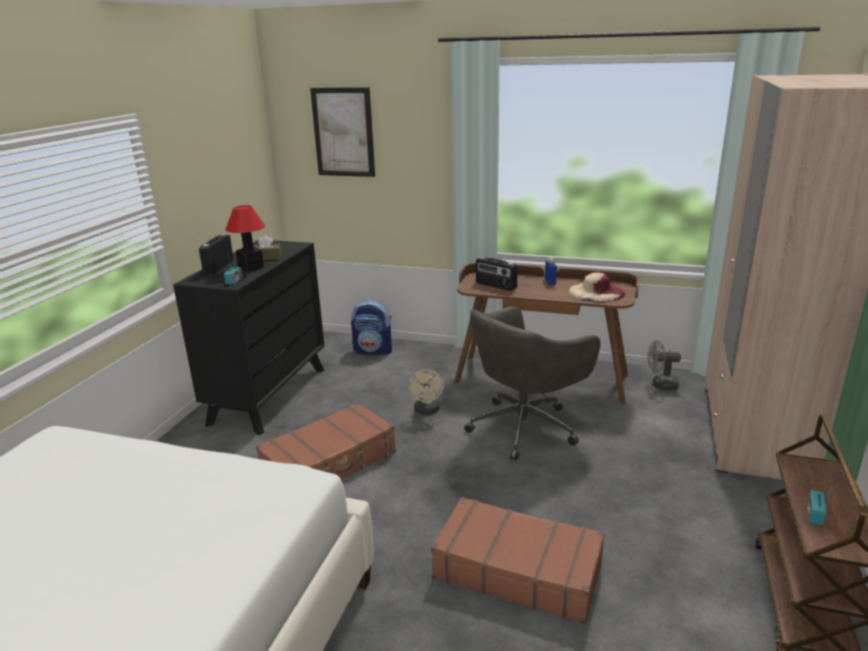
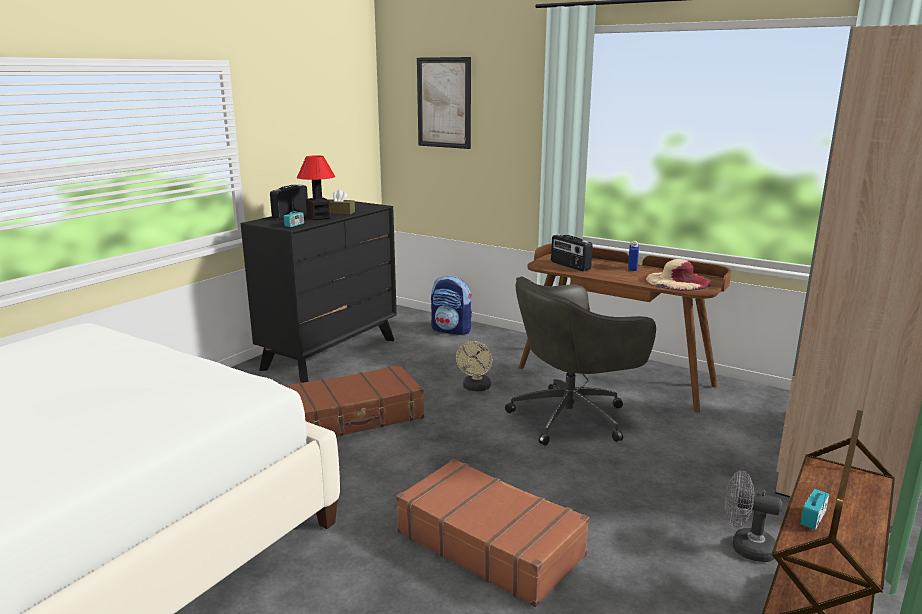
camera: 15 degrees right, 5 degrees down
grey fan [648,340,681,391] -> grey fan moved to [725,471,782,562]

